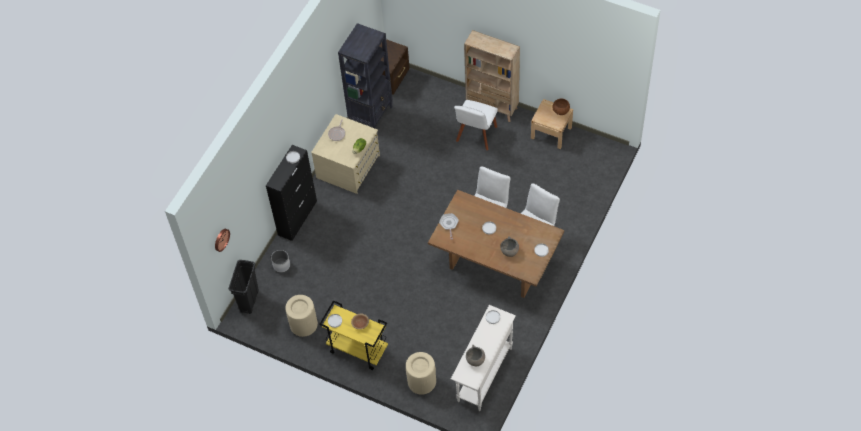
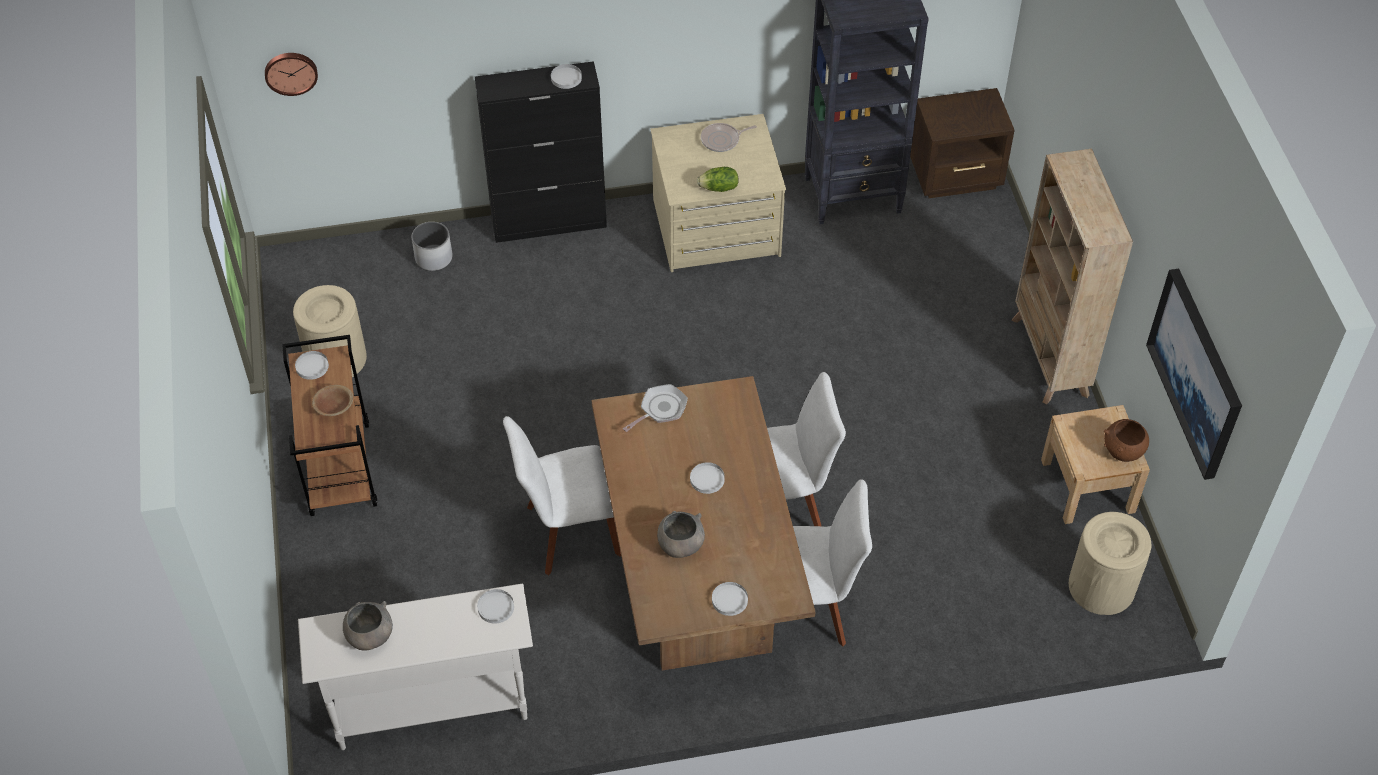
camera: 50 degrees right, 5 degrees down
black trash can [228,260,259,314] -> none
yellow cart [319,300,388,370] -> brown cart [282,335,377,516]
beige trash can [406,352,436,395] -> beige trash can moved to [1069,512,1152,615]
white chair [454,100,498,150] -> white chair moved to [503,416,621,575]
none -> picture [1146,269,1242,480]

